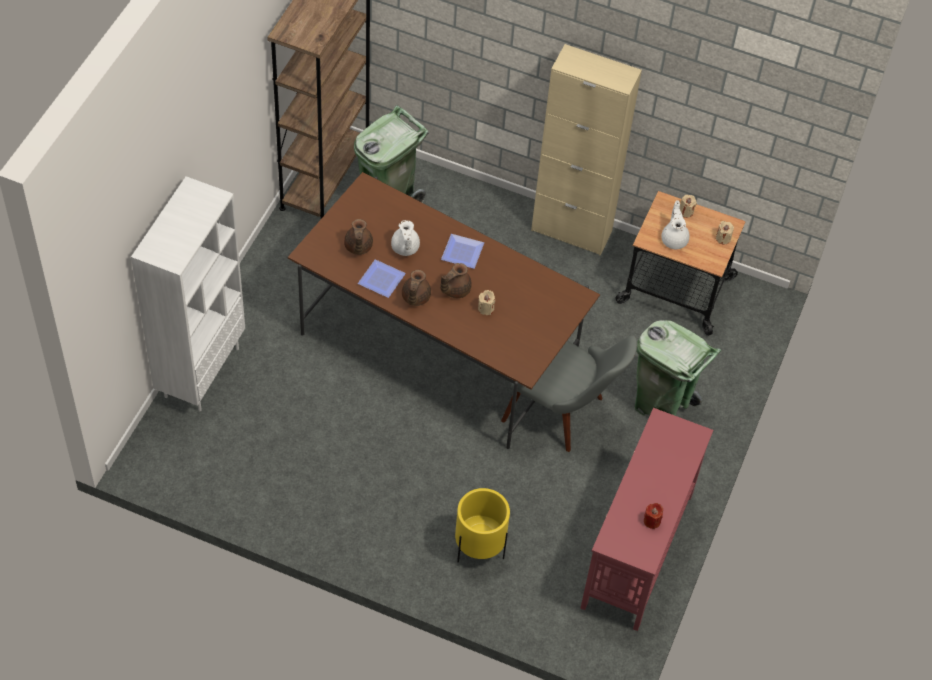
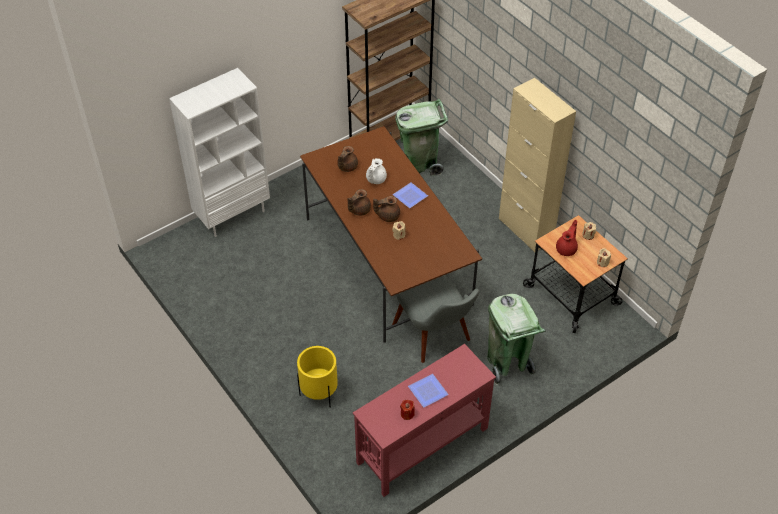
camera: 35 degrees right, 5 degrees down
plate [358,259,406,298] -> plate moved to [408,374,449,408]
white teapot [661,200,689,249] -> red teapot [556,220,578,256]

